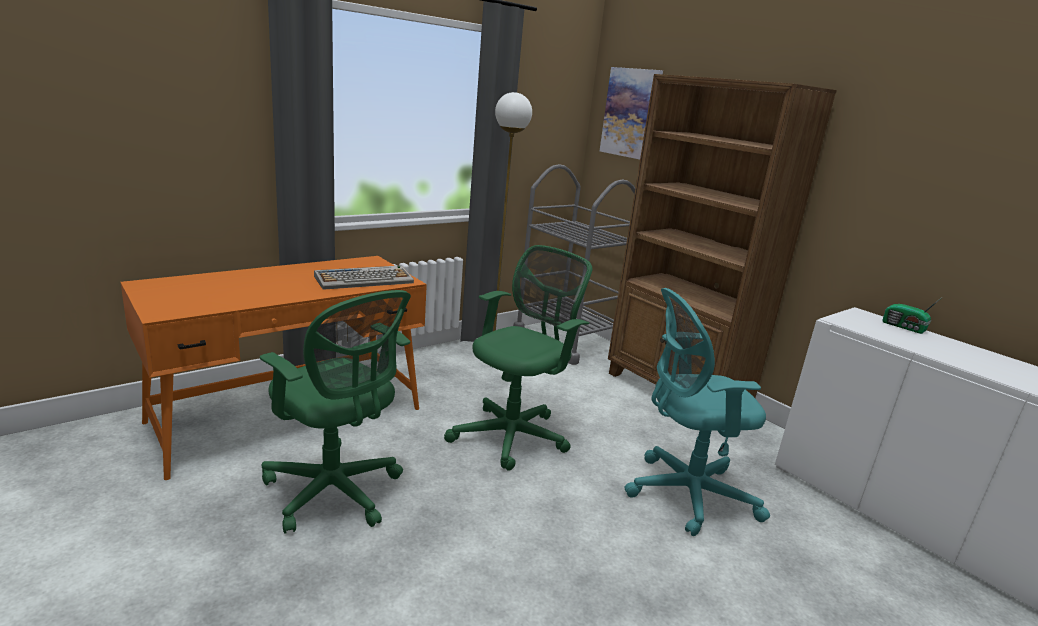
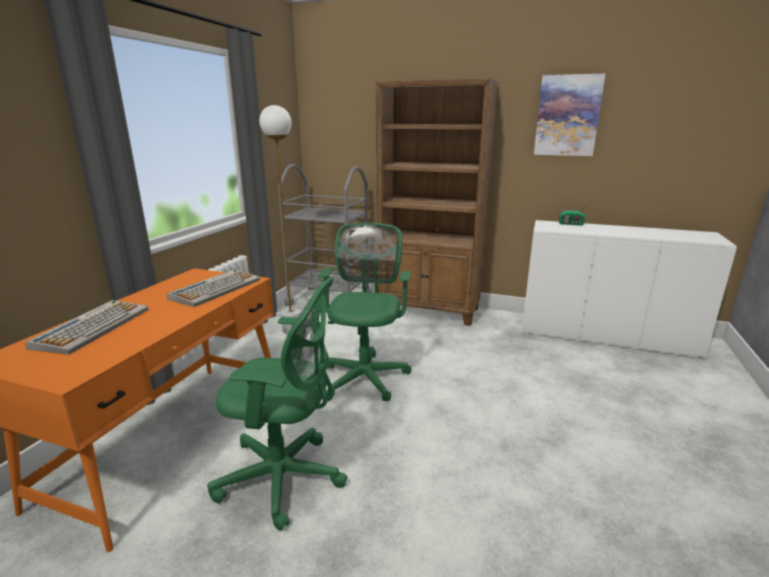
camera: 30 degrees left, 0 degrees up
picture [600,67,663,160] -> picture moved to [534,74,605,156]
turquoise office chair [625,288,770,536] -> none
none -> keyboard [25,300,148,355]

